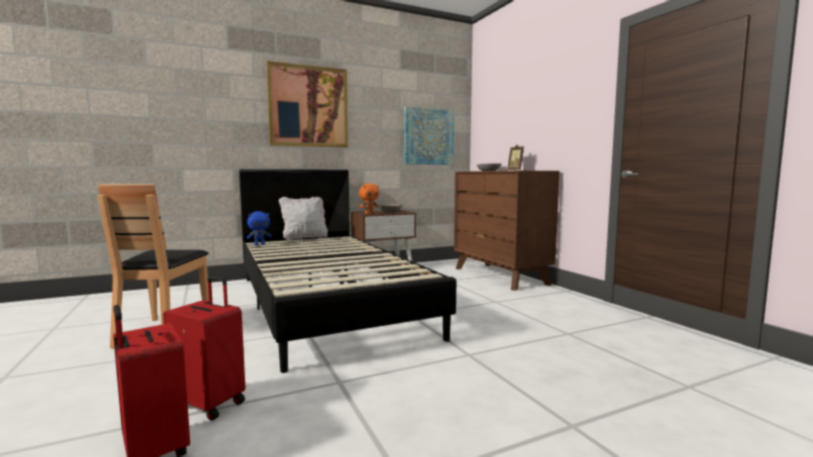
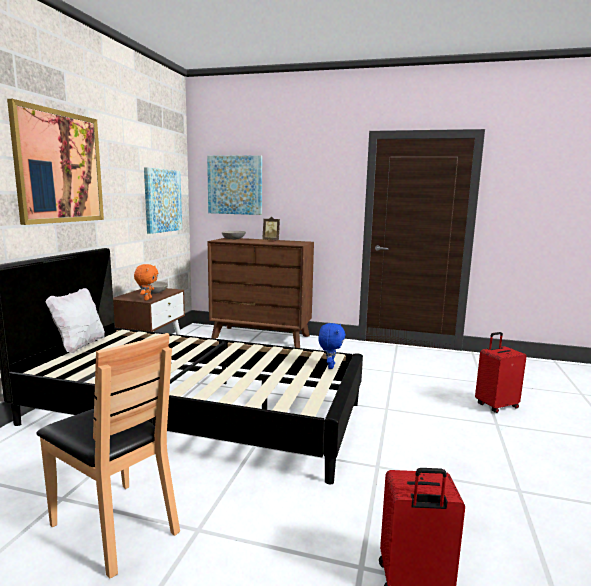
camera: 50 degrees left, 5 degrees up
red suitcase [163,276,245,421] -> red suitcase moved to [475,332,527,413]
blue plush toy [247,211,272,246] -> blue plush toy moved to [318,323,346,369]
none -> picture [207,155,262,215]

